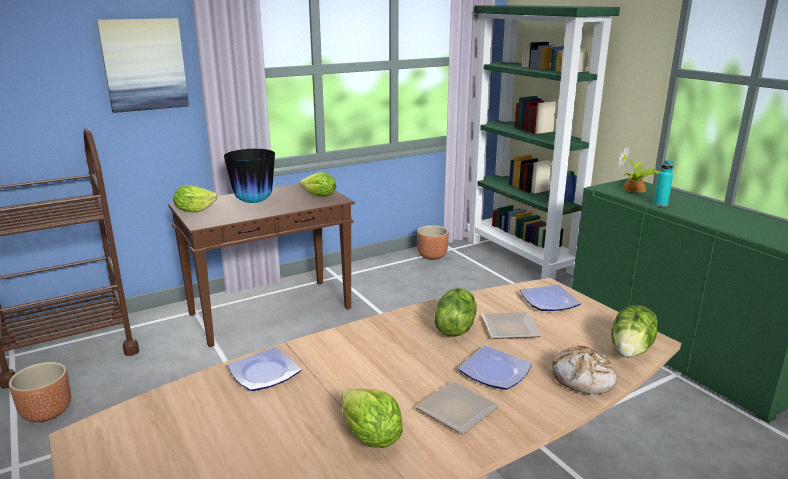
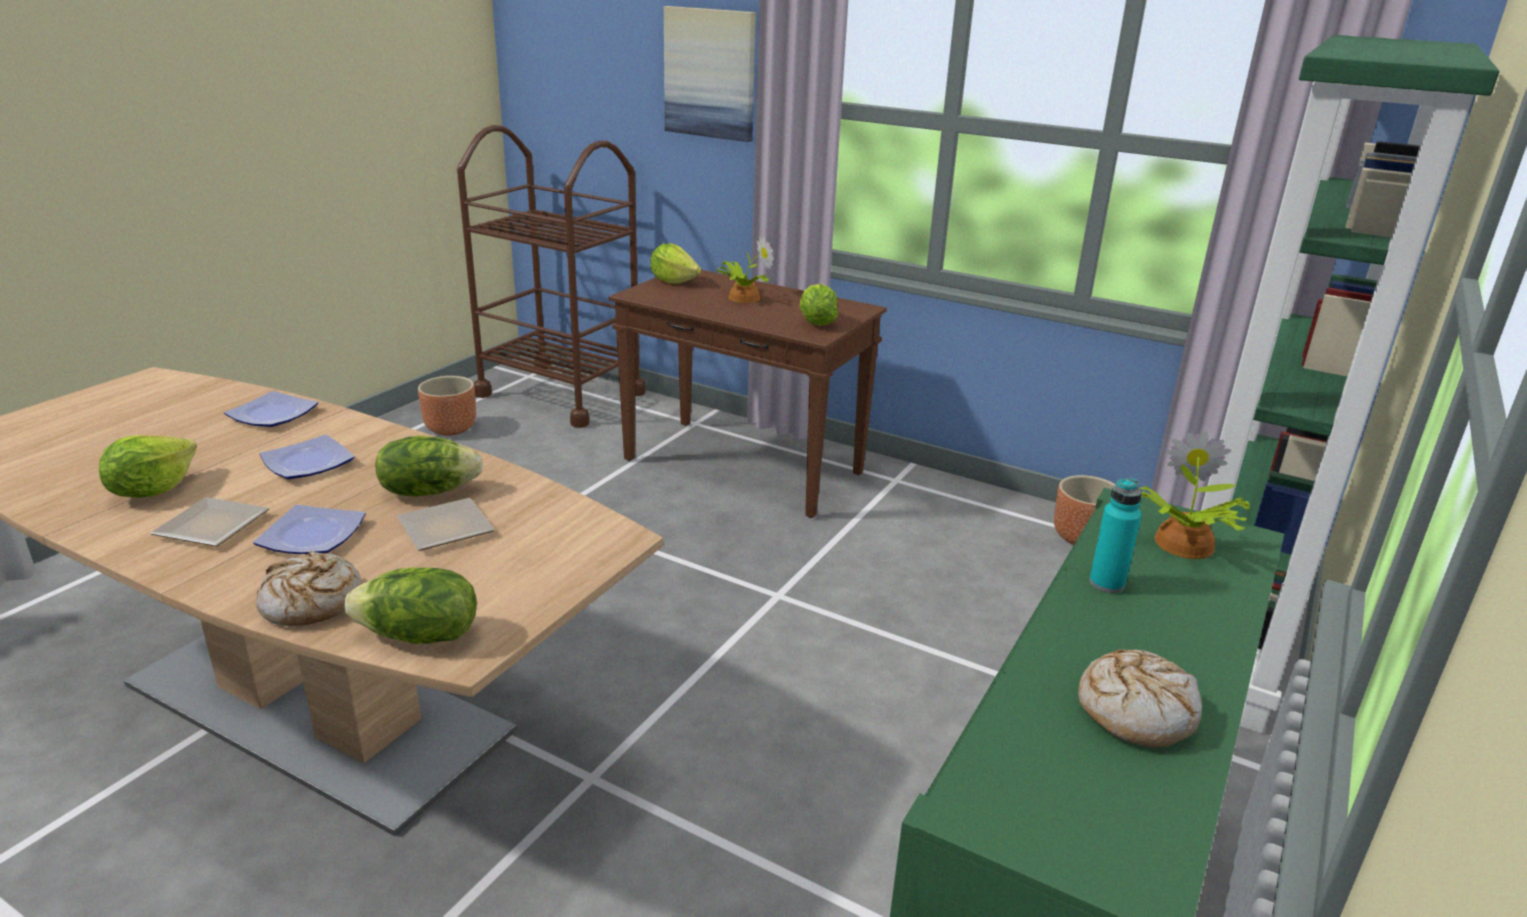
camera: 60 degrees right, 5 degrees up
vase [224,149,275,203] -> potted plant [716,237,774,303]
plate [520,284,581,311] -> plate moved to [260,435,354,479]
none -> bread [1078,649,1202,748]

